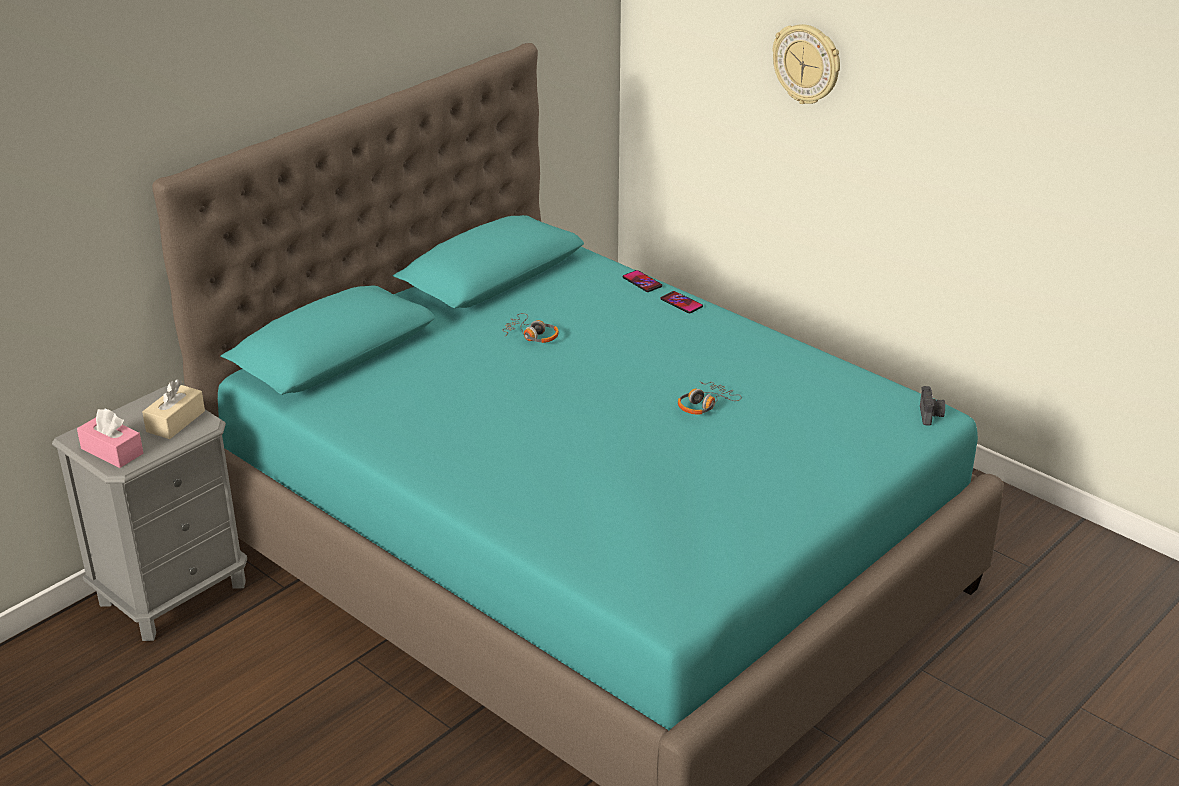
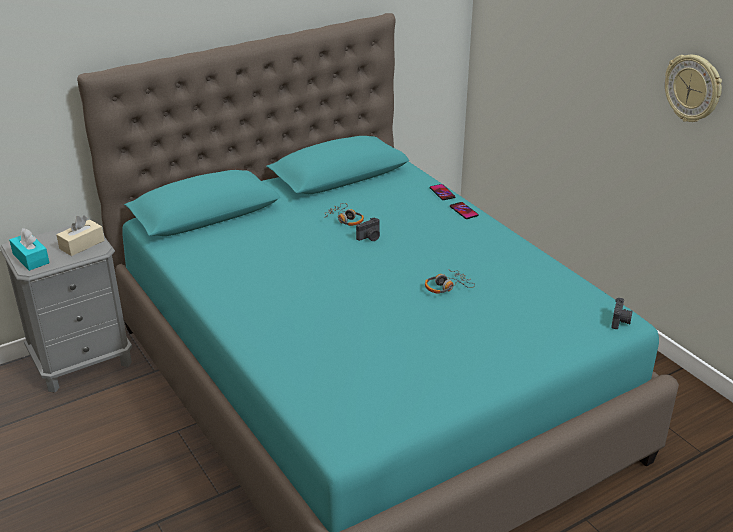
camera: 15 degrees right, 0 degrees up
pink tissue box [77,409,143,468] -> turquoise tissue box [9,228,50,271]
wall clock [772,24,840,104] -> wall clock moved to [665,55,722,122]
none -> camera [356,218,380,241]

